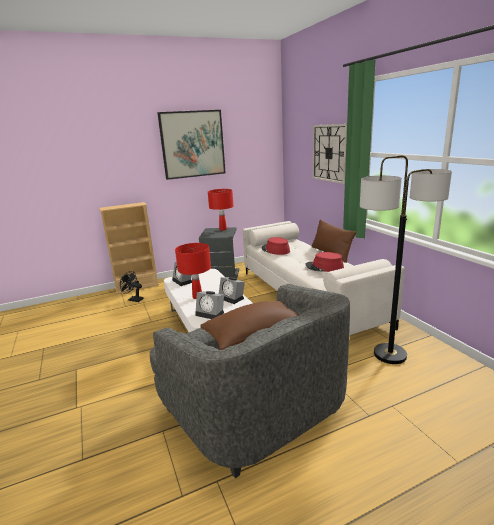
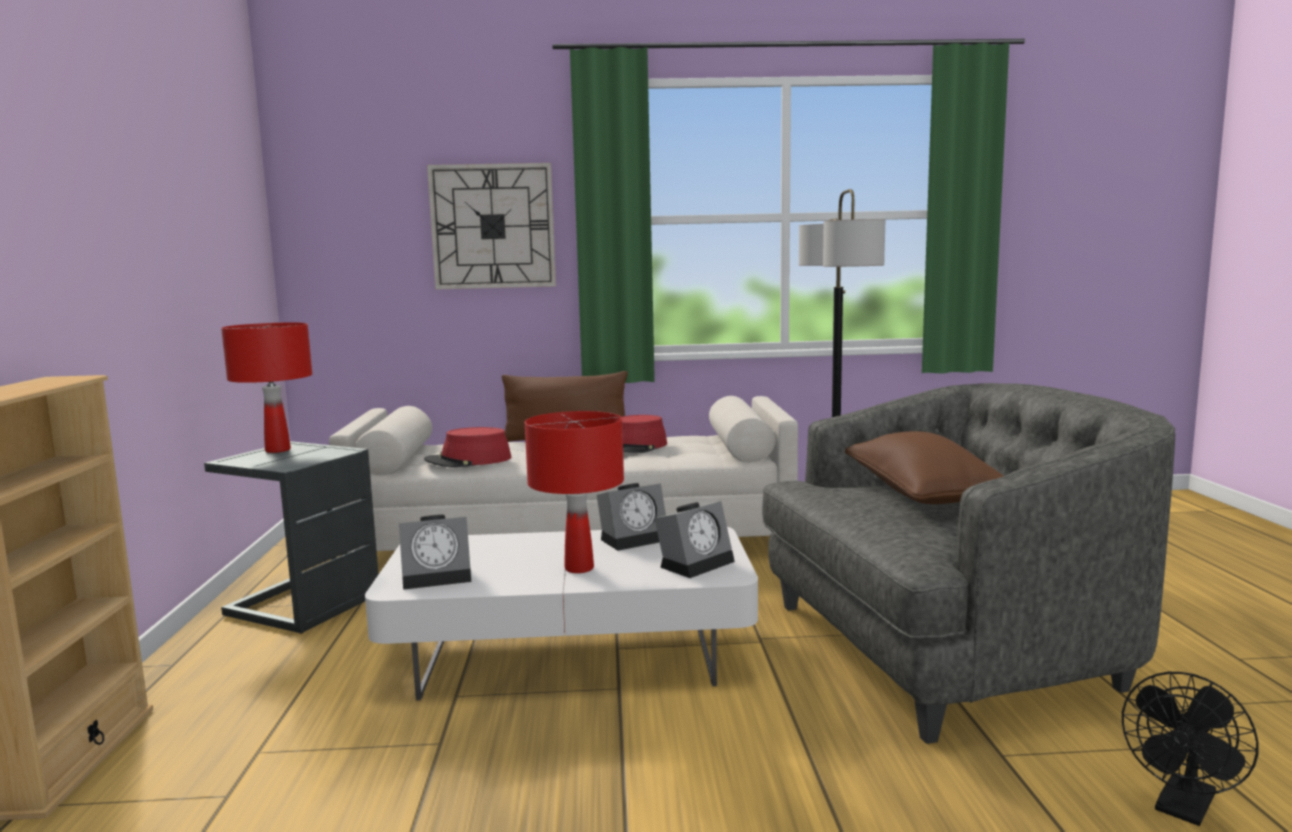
camera: 70 degrees left, 10 degrees down
black fan [120,271,144,302] -> black fan moved to [1122,672,1259,826]
picture [157,110,226,180] -> none

